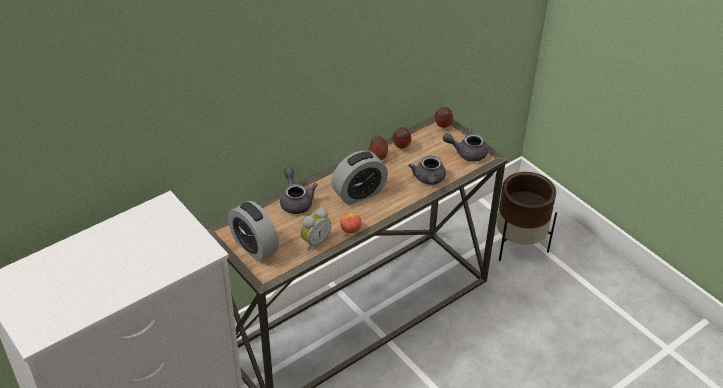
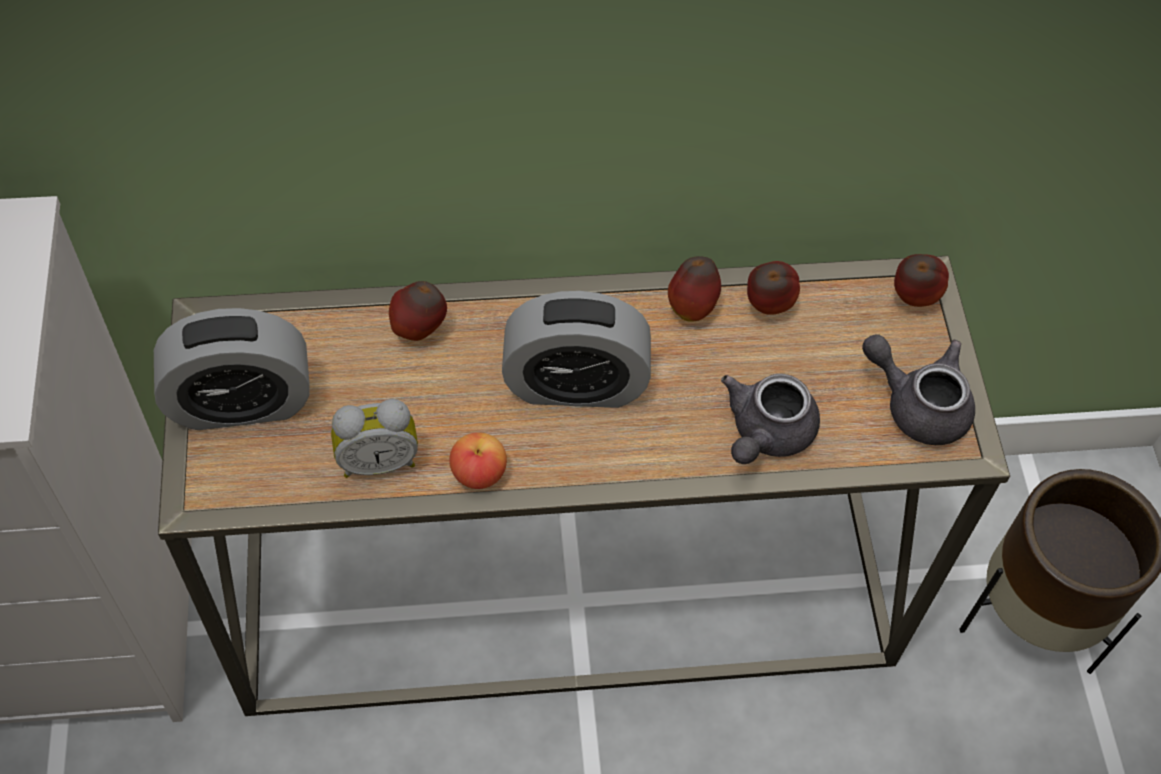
camera: 30 degrees right, 15 degrees up
alarm clock [228,201,279,261] -> alarm clock turned 90 degrees counterclockwise [154,308,310,430]
grey teapot [280,167,317,214] -> apple [389,281,447,341]

